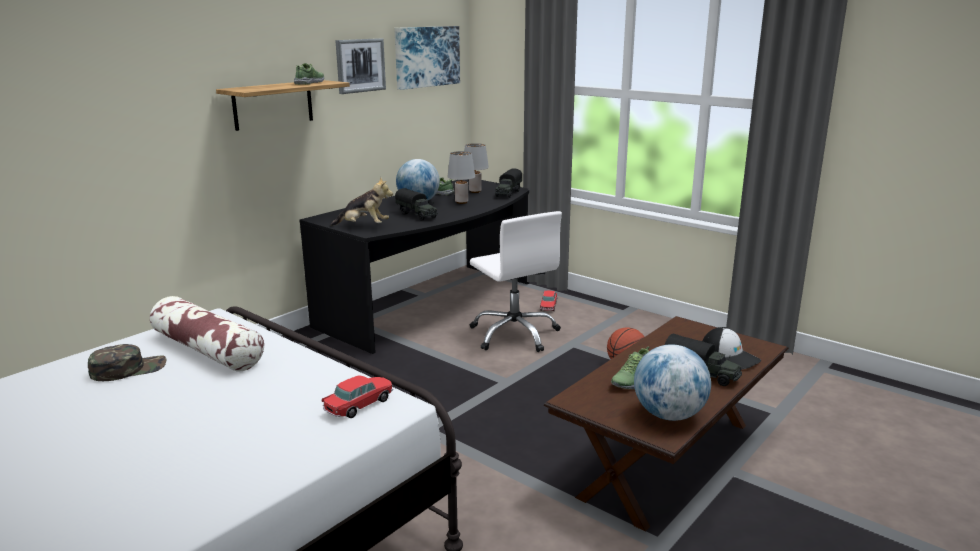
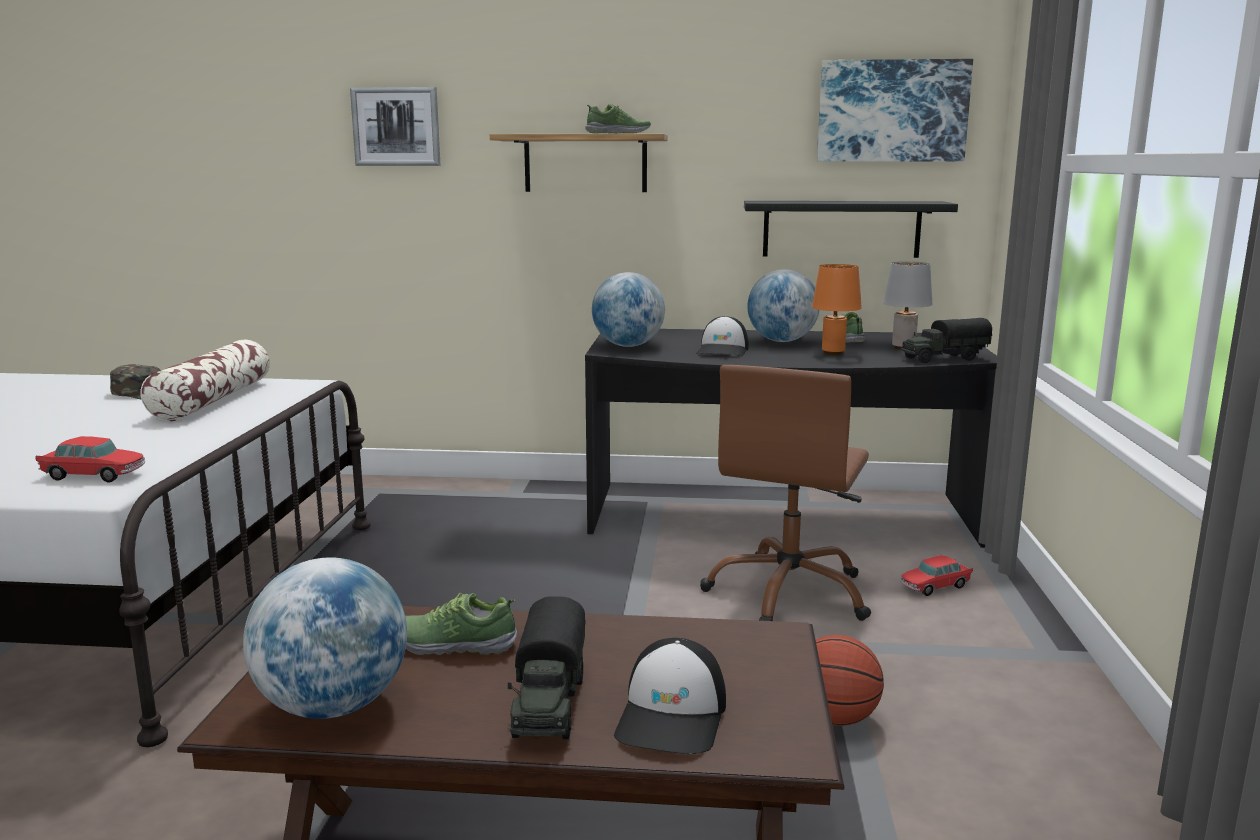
camera: 55 degrees right, 5 degrees down
plush toy [330,177,393,226] -> globe [592,272,665,347]
picture [335,38,386,94] -> picture moved to [350,87,440,166]
toy truck [395,188,438,221] -> cap [696,316,749,356]
grey table lamp [448,151,475,204] -> orange table lamp [812,264,862,355]
white office chair [470,211,562,352] -> brown office chair [700,365,871,621]
none -> black shelf [744,201,958,258]

